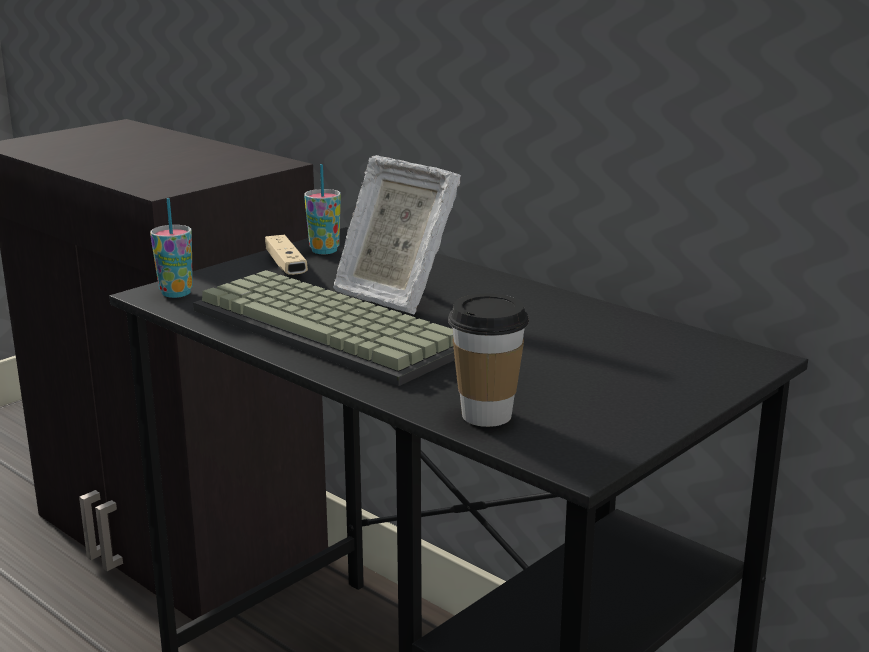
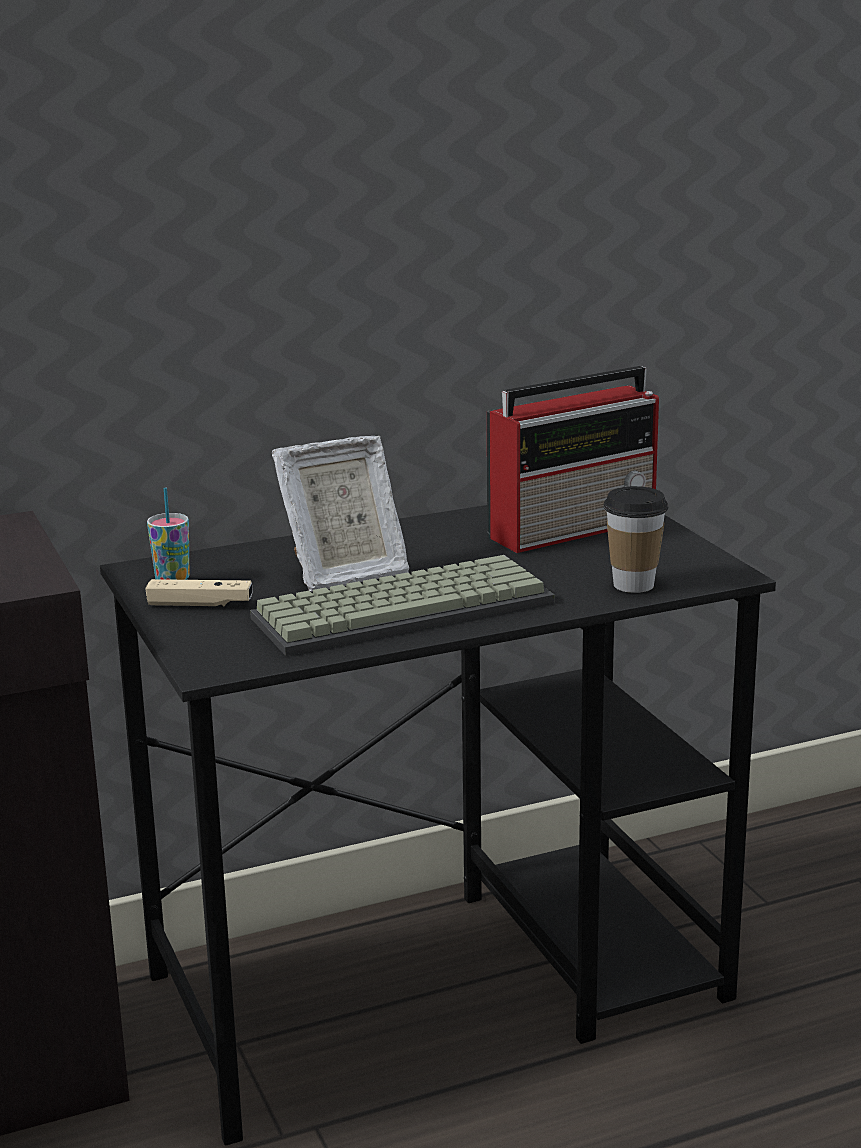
camera: 65 degrees left, 0 degrees up
cup [150,198,193,298] -> none
none -> radio [487,366,659,553]

